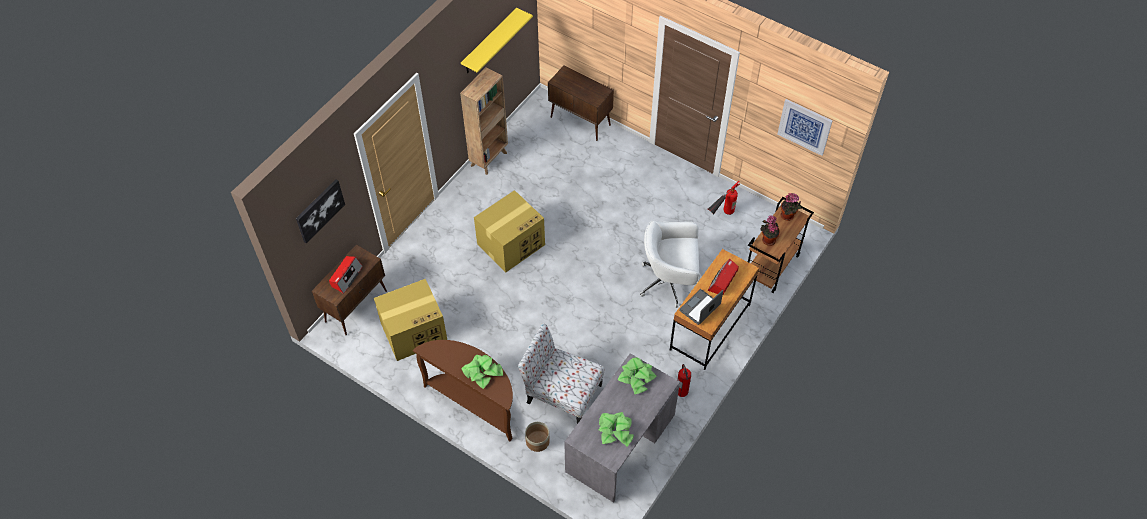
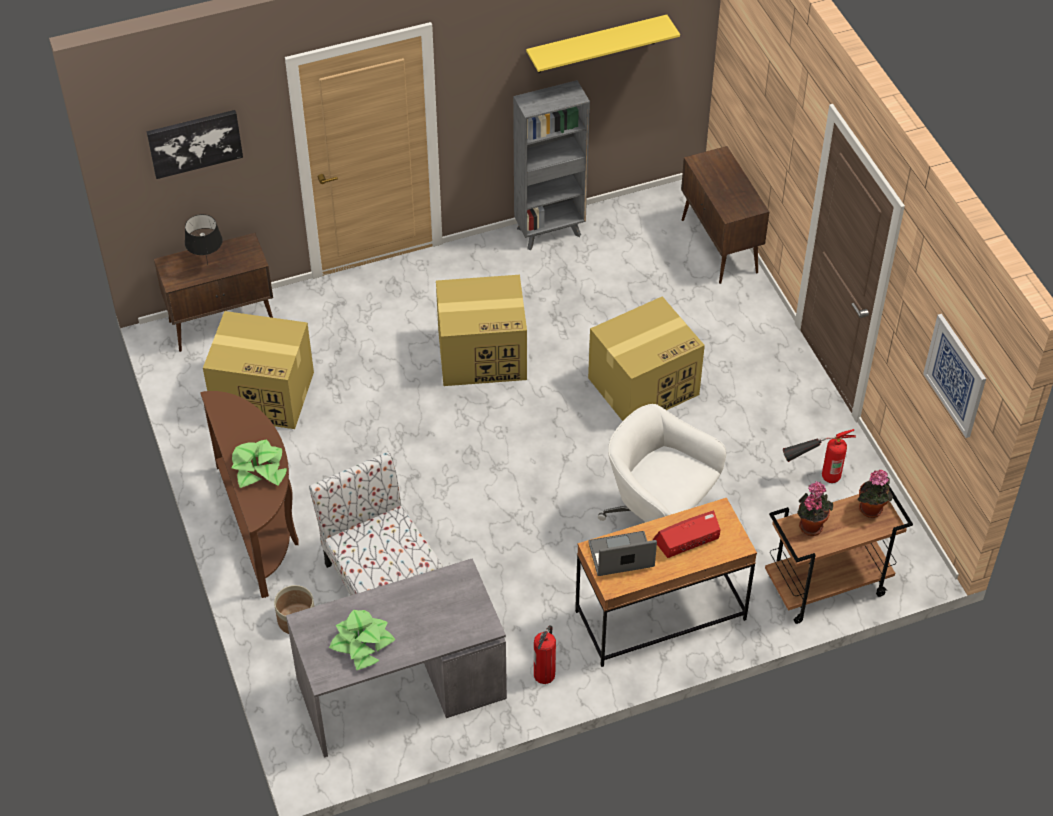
camera: 35 degrees right, 5 degrees down
radio [329,256,363,294] -> black table lamp [185,214,223,264]
brown bookcase [460,67,508,175] -> grey bookcase [513,80,590,250]
potted plant [618,357,657,394] -> none
none -> cardboard box [588,296,705,421]

